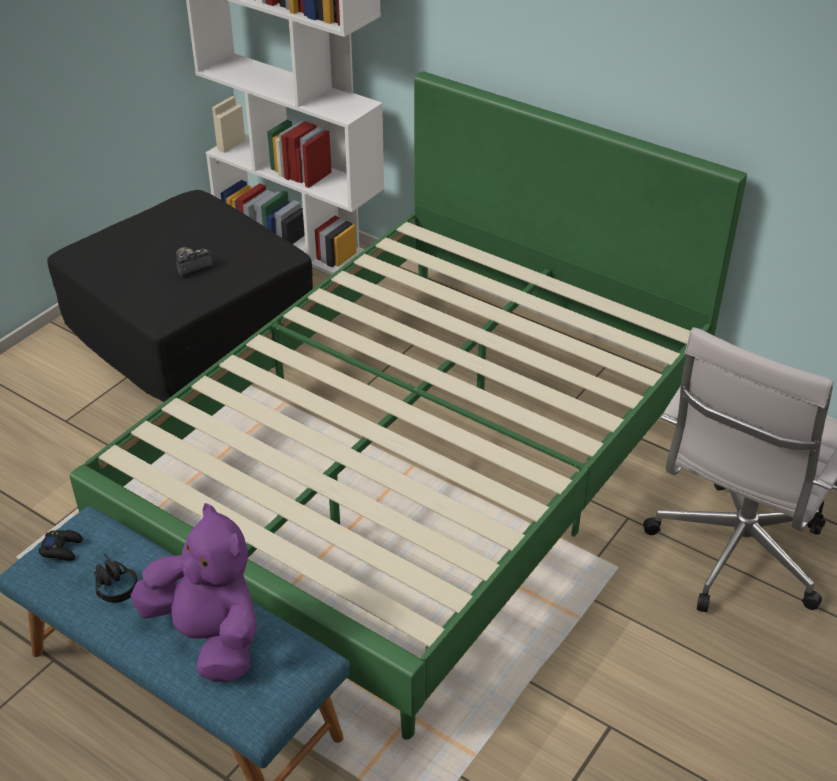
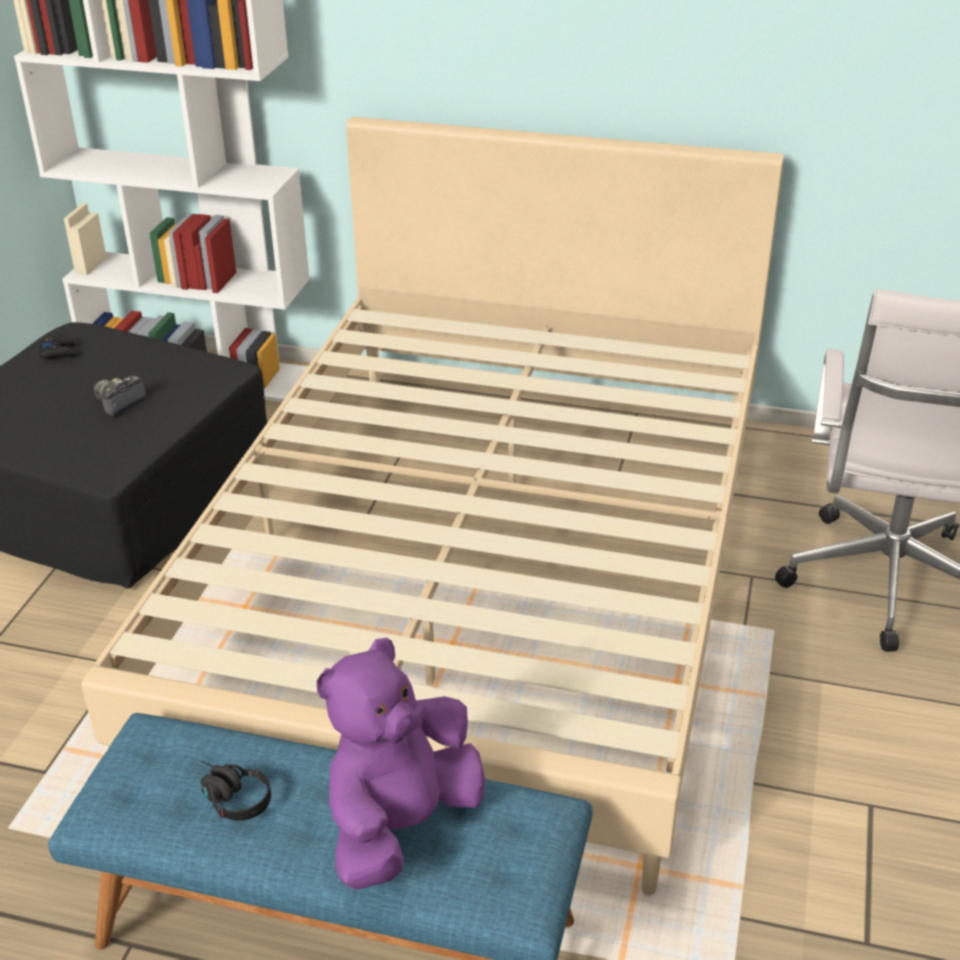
camera: 20 degrees left, 5 degrees down
black game controller [38,530,83,561] -> black game controller moved to [39,335,76,359]
green bed [70,72,747,740] -> beige bed [82,117,784,896]
purple plush toy [130,503,257,682] -> purple plush toy turned 75 degrees counterclockwise [317,638,486,890]

